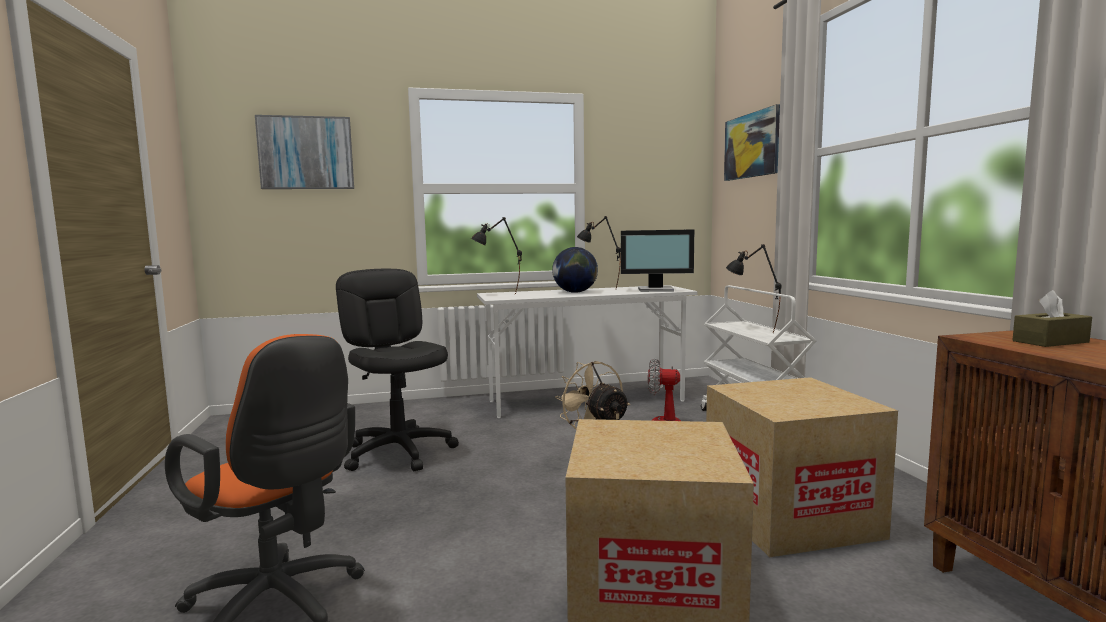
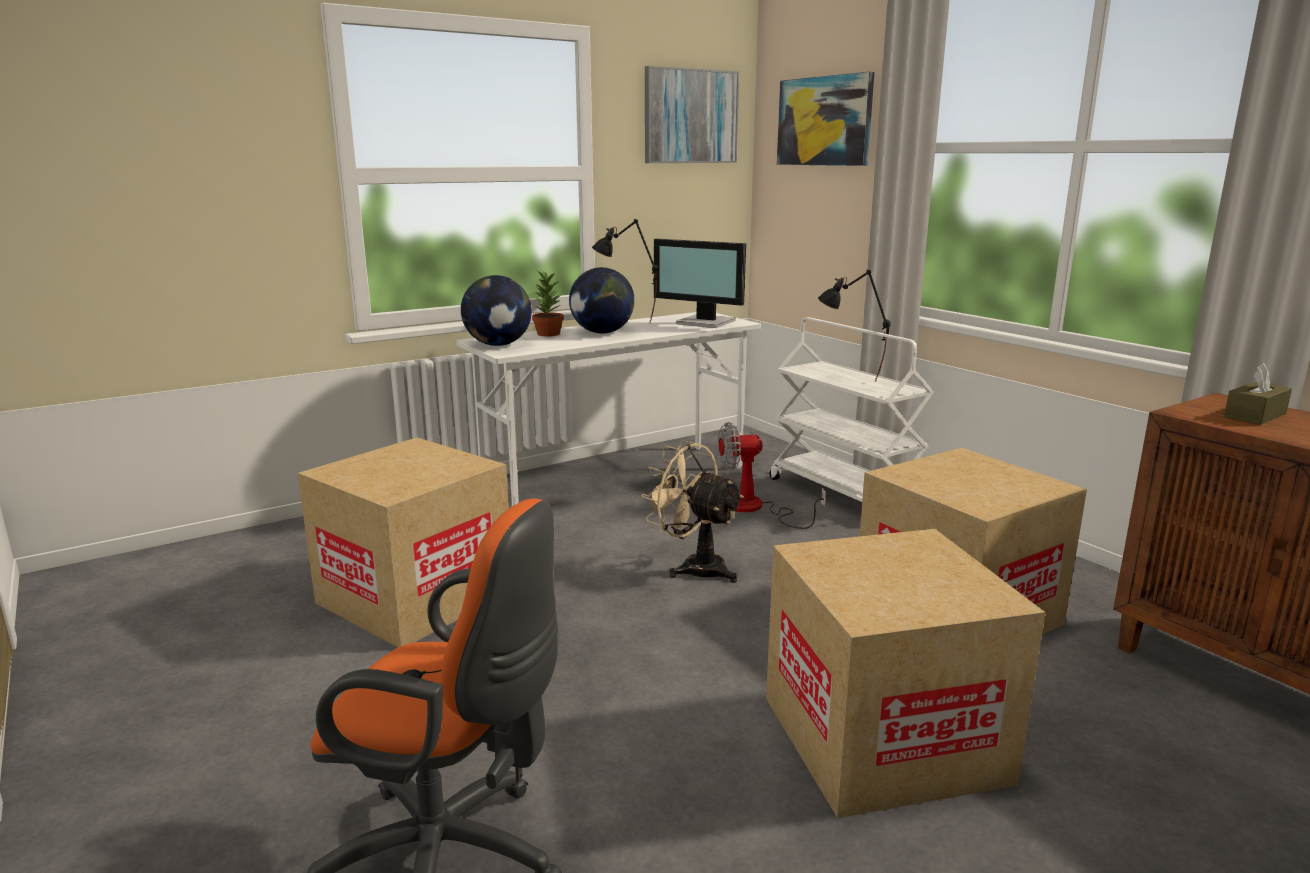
camera: 20 degrees left, 10 degrees up
picture [255,115,354,189] -> picture moved to [645,66,739,163]
black office chair [336,269,459,471] -> cardboard box [298,437,509,647]
black table lamp [471,217,522,295] -> globe [461,275,532,346]
monitor [621,229,694,292] -> monitor turned 45 degrees clockwise [654,239,746,328]
none -> potted plant [532,270,564,337]

